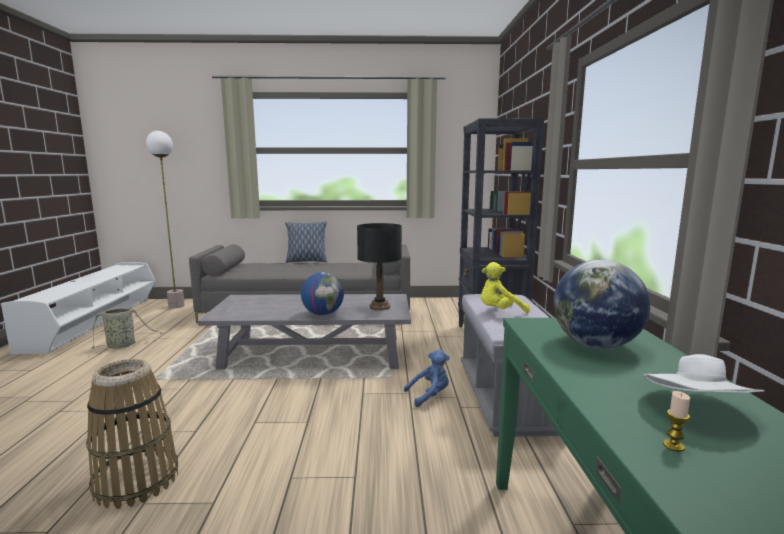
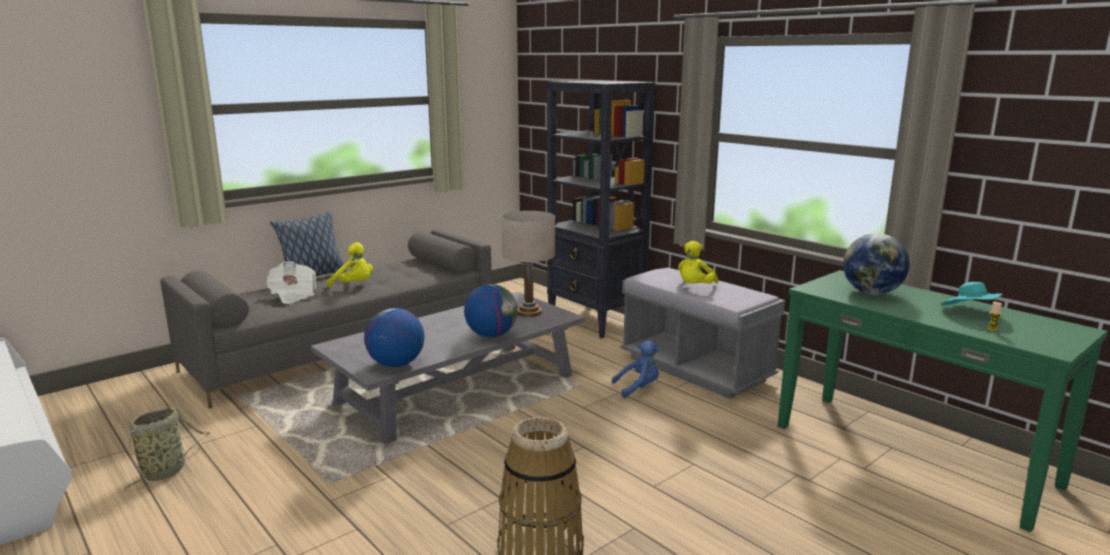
camera: 40 degrees left, 5 degrees up
floor lamp [146,131,185,308] -> none
black table lamp [357,223,402,311] -> beige table lamp [501,211,555,317]
blue plush toy [404,350,450,407] -> blue plush toy turned 45 degrees clockwise [612,341,660,398]
white hat [642,354,764,393] -> turquoise hat [941,282,1002,306]
none -> newspaper [266,262,316,304]
none -> yellow plush toy [327,242,373,287]
none -> globe [364,308,424,367]

